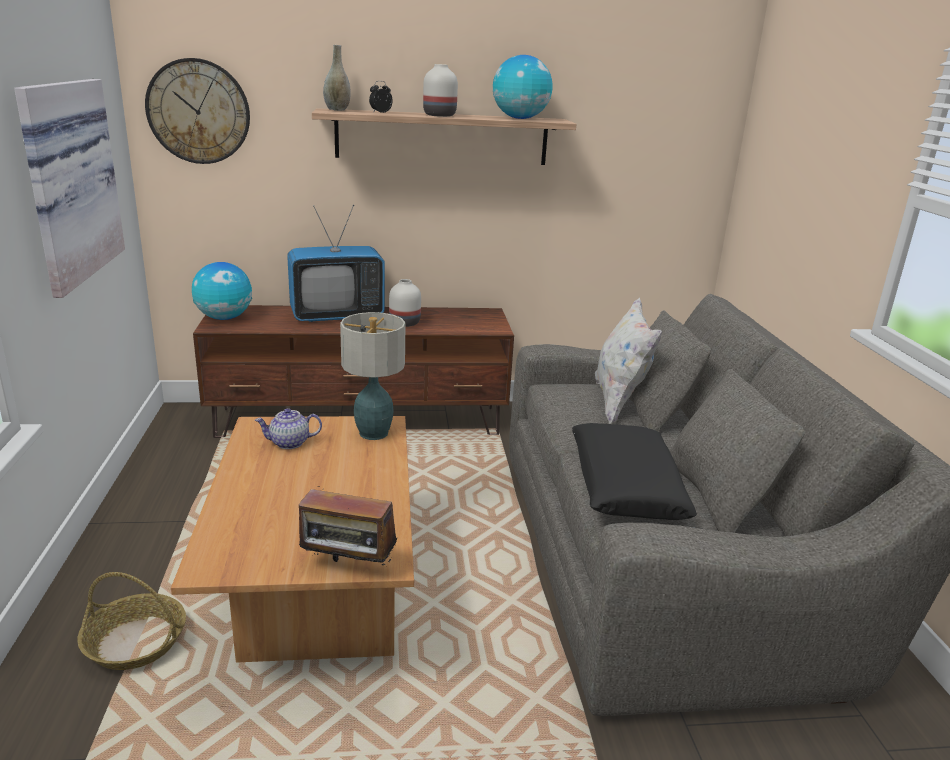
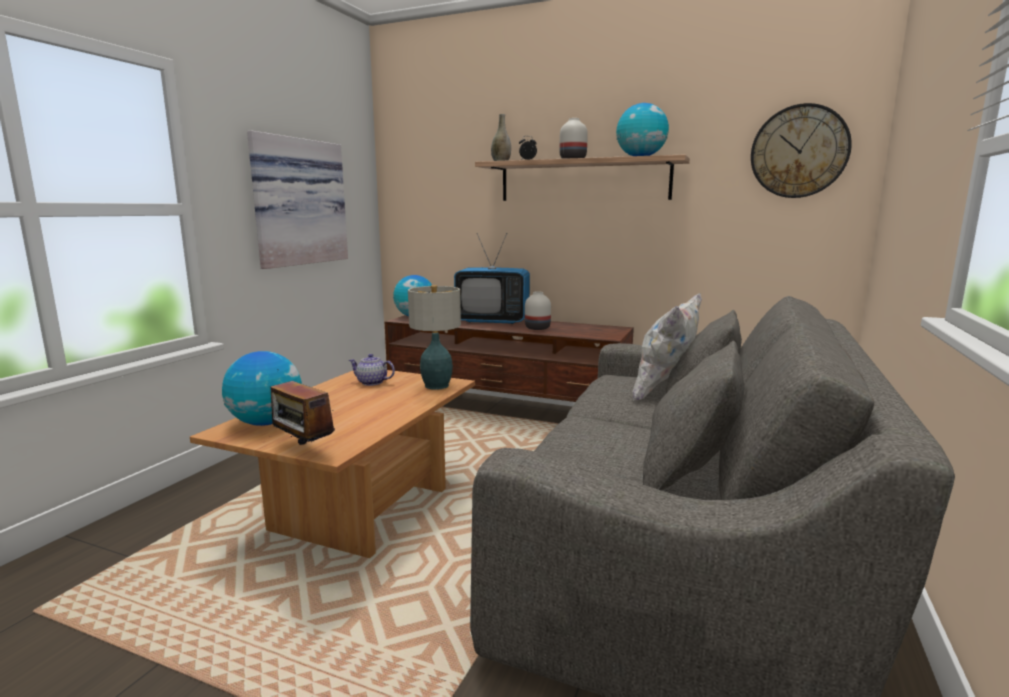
camera: 30 degrees right, 10 degrees down
basket [77,572,186,670] -> none
wall clock [145,58,250,164] -> wall clock moved to [751,103,852,198]
black pillow [572,423,697,520] -> none
none -> globe [222,351,302,426]

